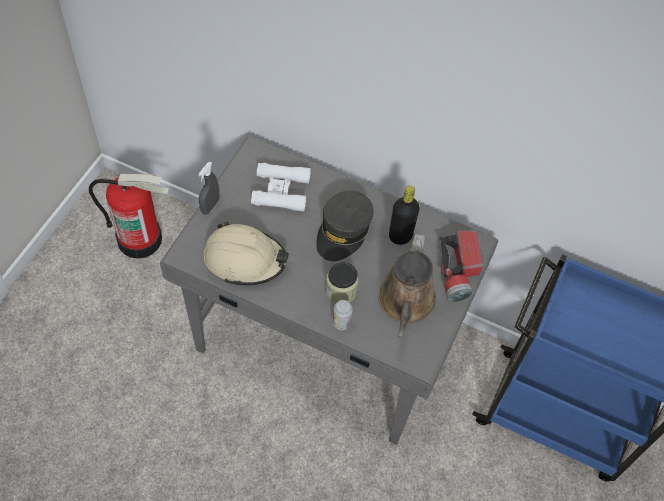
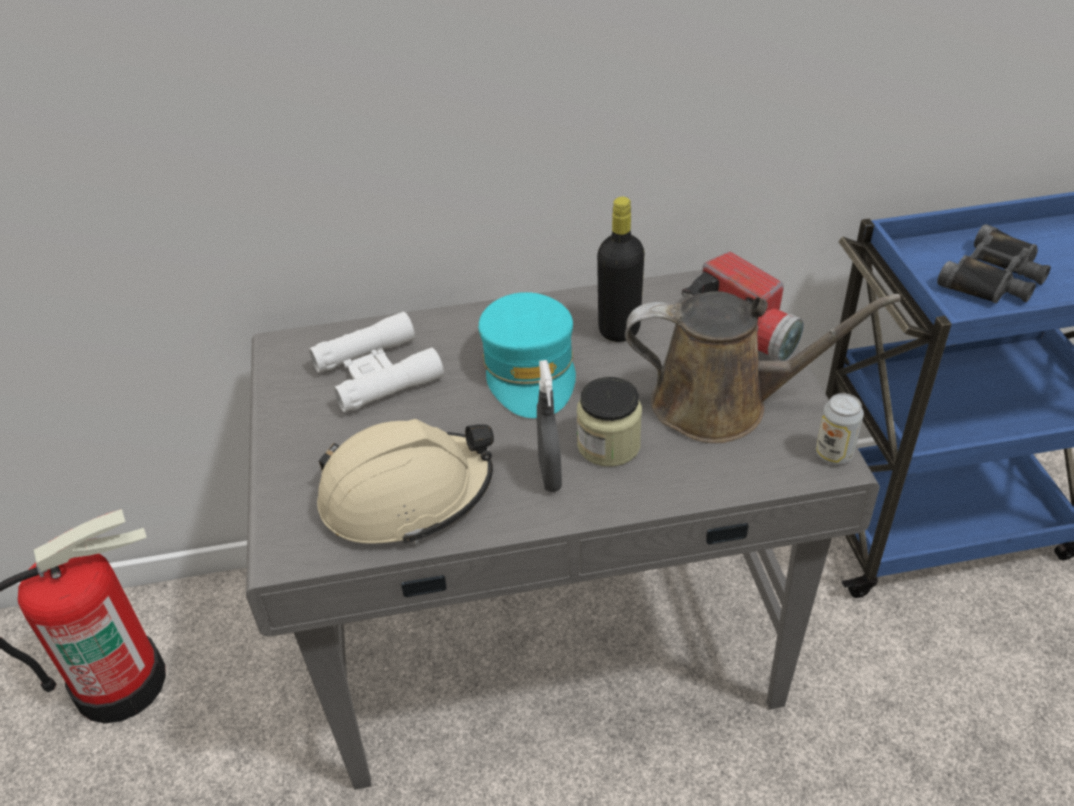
camera: 30 degrees left, 15 degrees down
grey spray bottle [198,161,220,215] -> grey spray bottle moved to [537,360,562,492]
grey cap [316,191,373,261] -> turquoise cap [478,292,576,418]
can [332,300,353,330] -> can moved to [816,393,864,465]
brown watering can [378,234,436,338] -> brown watering can turned 60 degrees counterclockwise [625,291,901,443]
none -> black binoculars [937,224,1051,303]

